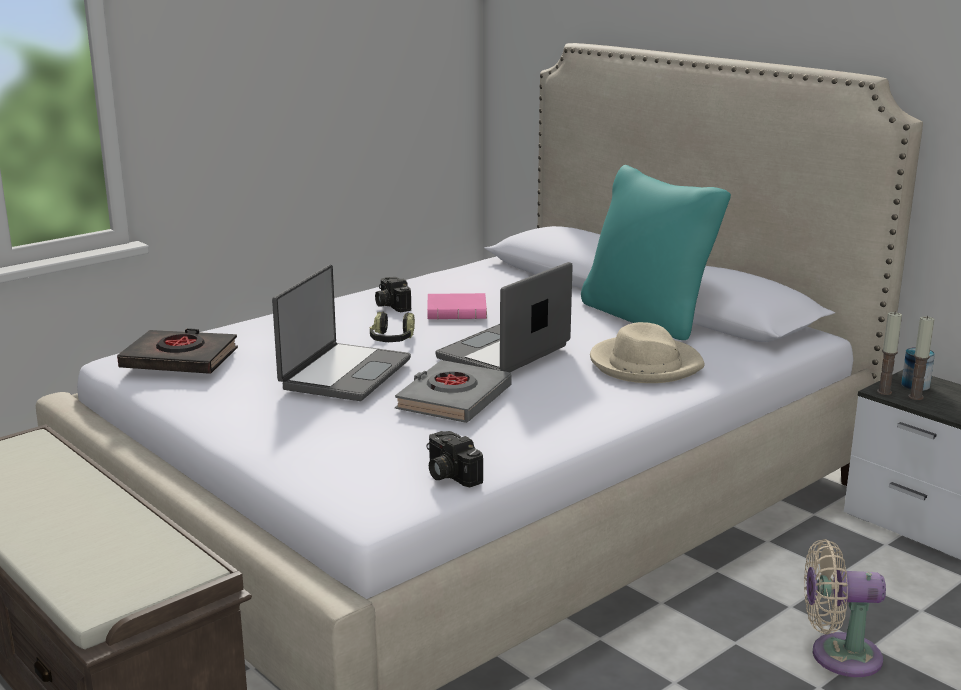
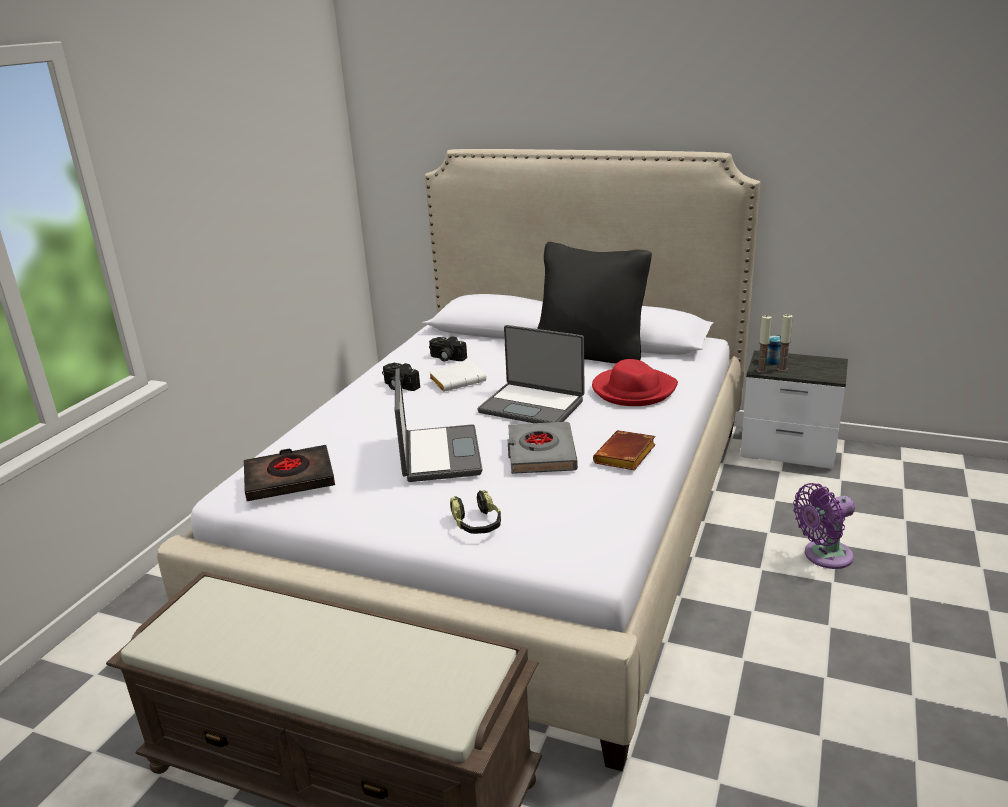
camera: 25 degrees left, 5 degrees up
headphones [370,311,415,342] -> headphones moved to [450,490,501,534]
camera [426,431,483,487] -> camera moved to [429,336,467,361]
pink book [427,293,487,319] -> white book [429,361,486,392]
laptop [435,262,573,372] -> laptop turned 75 degrees counterclockwise [478,325,585,423]
turquoise pillow [581,165,731,340] -> black pillow [537,242,652,364]
beige hat [590,322,705,383] -> red hat [592,359,678,406]
beige fan [804,539,886,677] -> purple fan [793,483,855,569]
none -> brown book [593,430,656,470]

